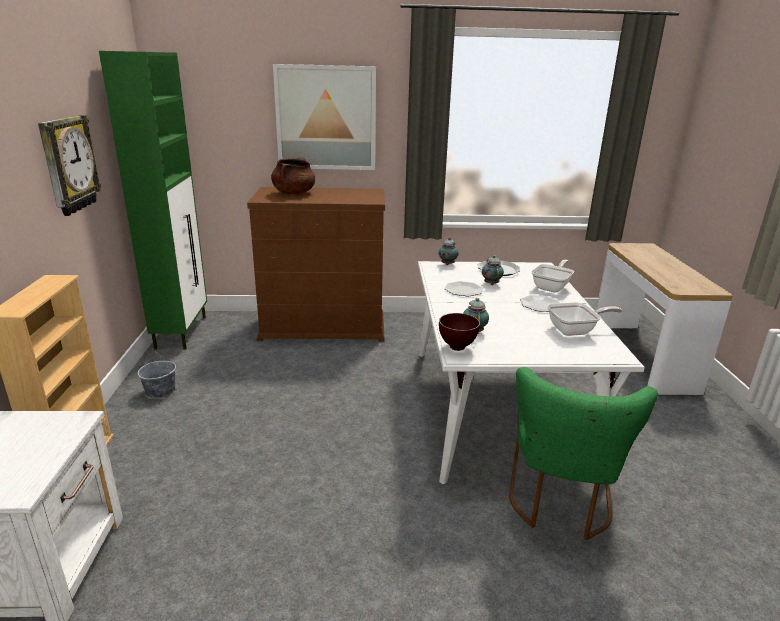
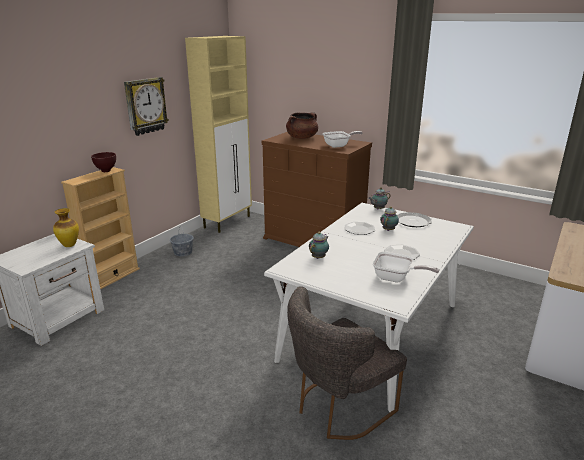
camera: 35 degrees right, 0 degrees up
green cabinet [99,51,207,349] -> beige cabinet [185,36,252,233]
picture [273,64,376,170] -> none
brown bowl [439,313,480,351] -> brown bowl moved to [91,152,116,172]
green chair [509,367,658,540] -> grey chair [287,286,407,440]
frying pan [531,260,574,293] -> frying pan moved to [323,131,362,148]
none -> vase [53,208,79,247]

